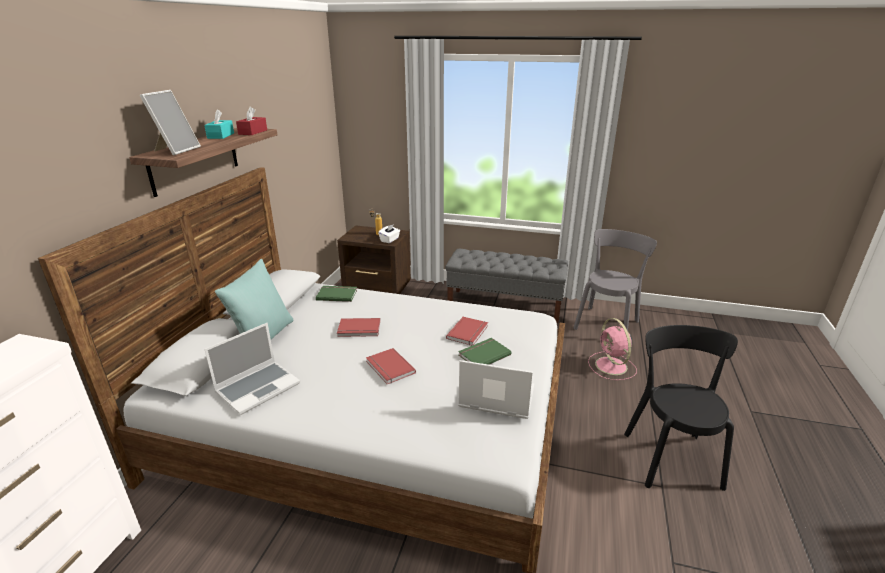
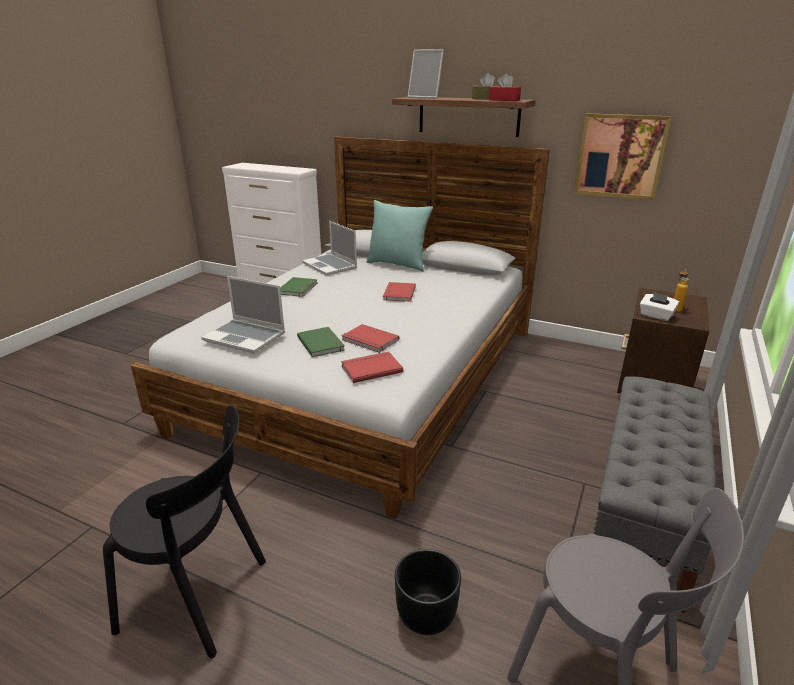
camera: 100 degrees right, 0 degrees up
turquoise tissue box [204,109,234,139] -> brown tissue box [472,73,495,99]
green book [316,286,357,302] -> green book moved to [280,277,317,297]
red book [366,348,416,384] -> red book moved to [341,352,403,383]
laptop [458,360,534,419] -> laptop turned 90 degrees clockwise [201,276,285,353]
pink fan [588,318,637,380] -> black planter [395,549,461,635]
none -> picture [574,113,671,200]

